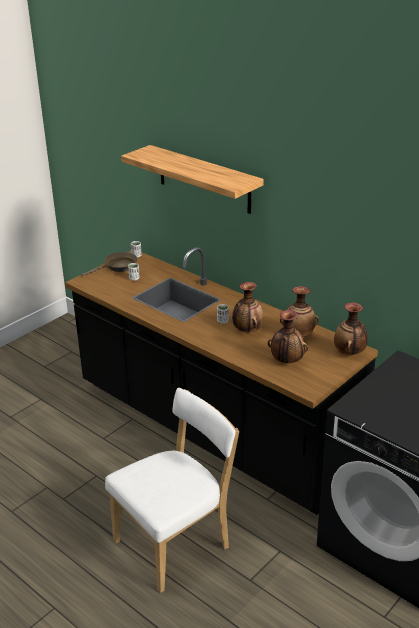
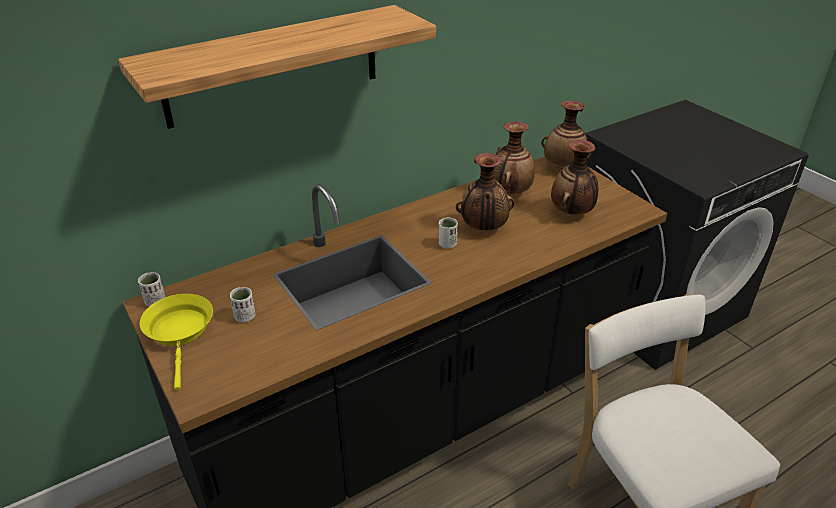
camera: 75 degrees left, 5 degrees up
brown frying pan [81,252,138,276] -> yellow frying pan [140,294,213,391]

